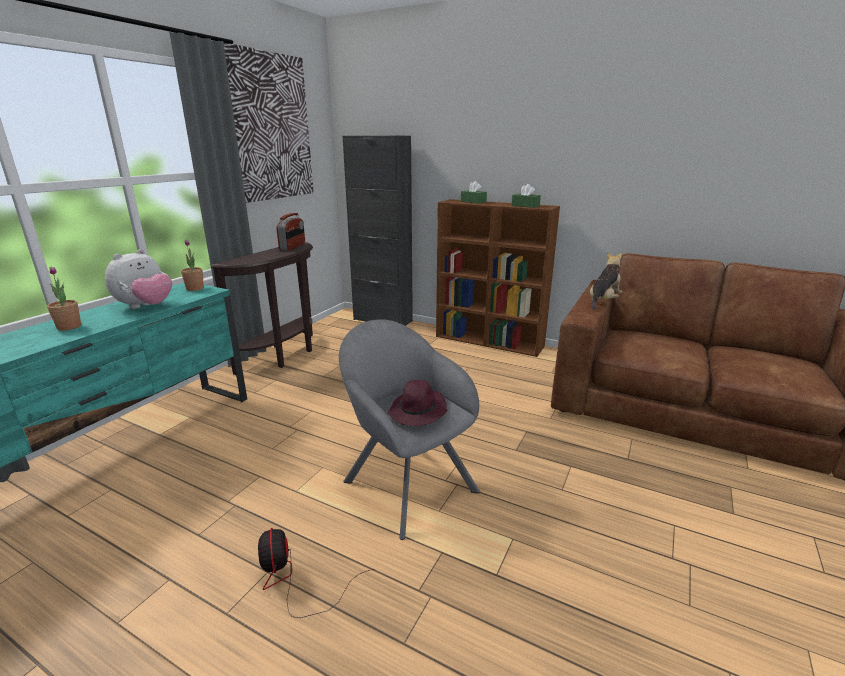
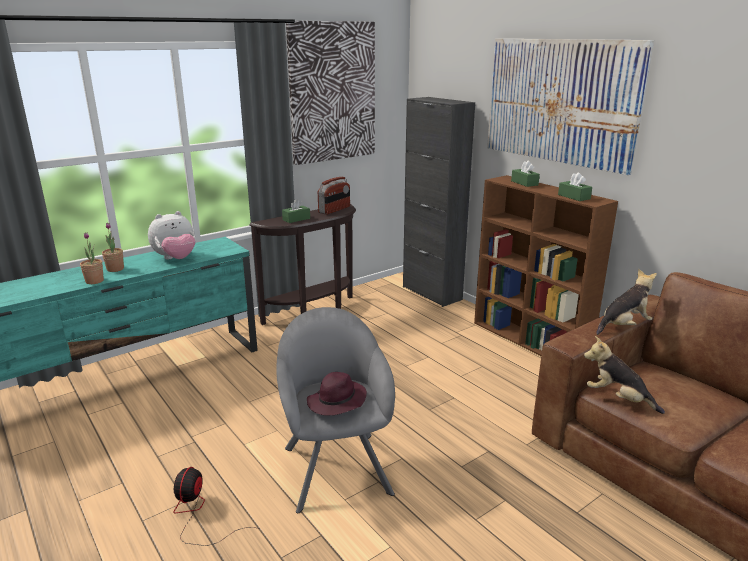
camera: 25 degrees right, 0 degrees up
potted plant [181,240,204,291] -> potted plant moved to [80,233,104,284]
none -> green tissue box [282,199,310,223]
none -> picture [487,39,654,175]
none -> plush toy [584,336,665,414]

